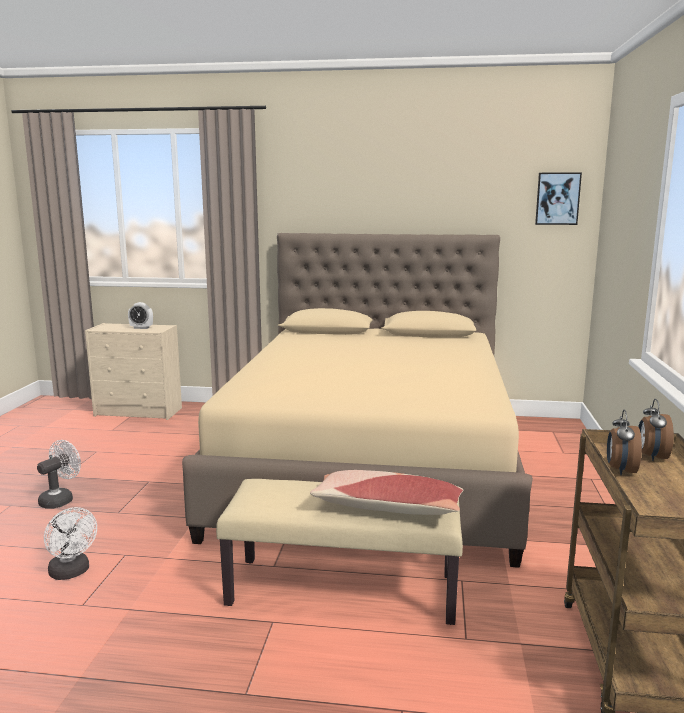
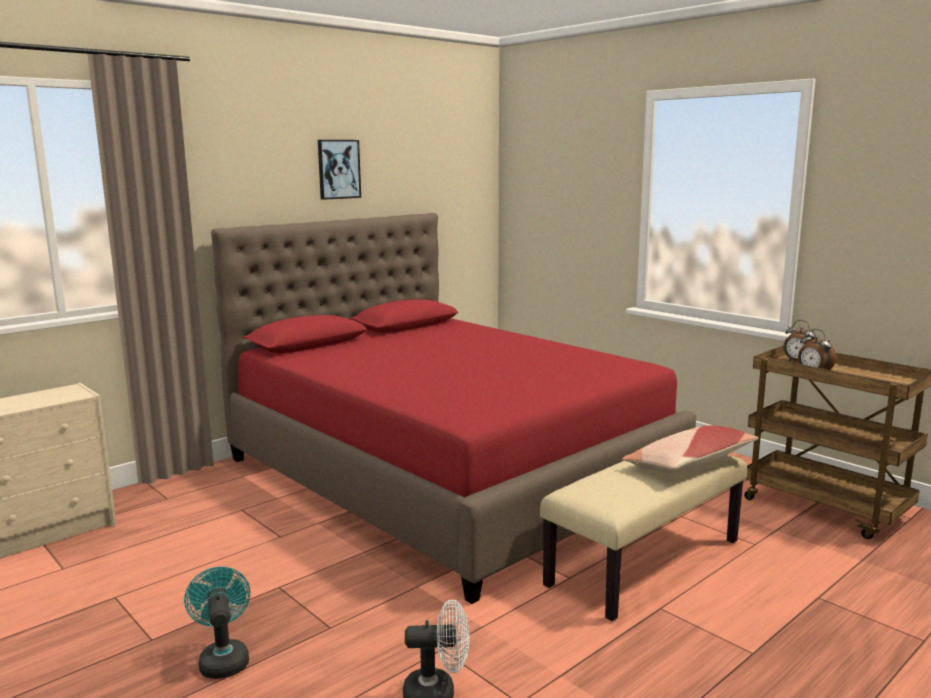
camera: 50 degrees left, 0 degrees up
white fan [37,440,81,509] -> turquoise fan [184,567,250,679]
alarm clock [128,302,153,329] -> none
beige bed [182,233,533,568] -> red bed [211,213,696,604]
picture [535,172,582,225] -> picture moved to [318,140,361,200]

